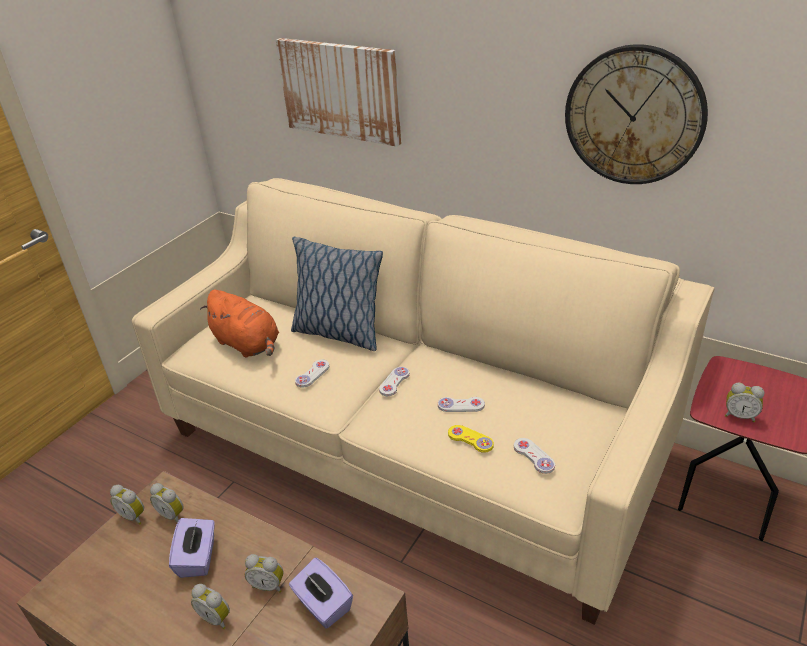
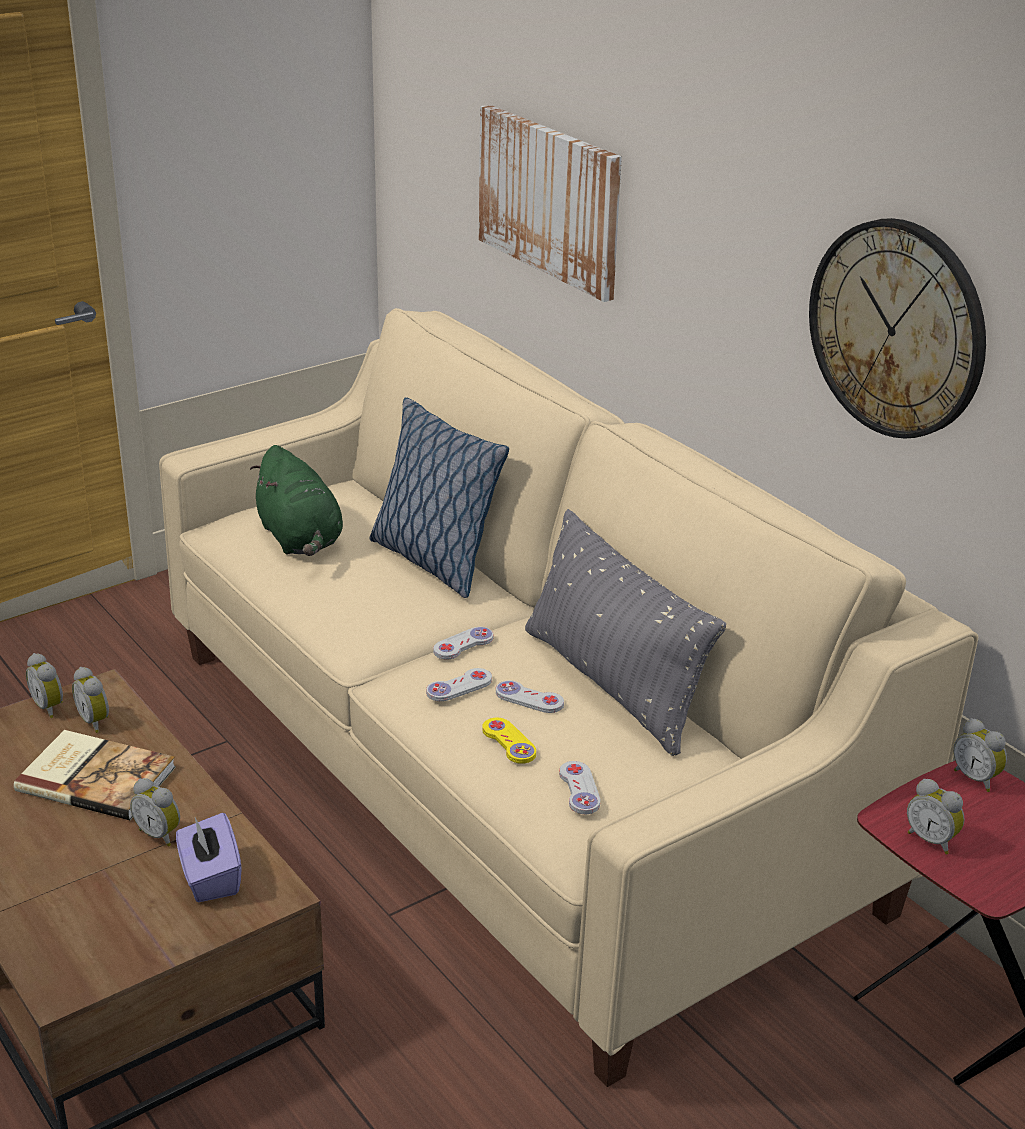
camera: 20 degrees right, 5 degrees down
purple tissue box [169,518,215,578] -> book [14,730,176,820]
alarm clock [191,584,230,629] -> alarm clock moved to [953,718,1007,792]
orange plush toy [200,289,279,358] -> green plush toy [250,445,343,556]
white game controller [295,360,329,388] -> white game controller moved to [426,668,492,701]
none -> grey pillow [525,509,726,756]

